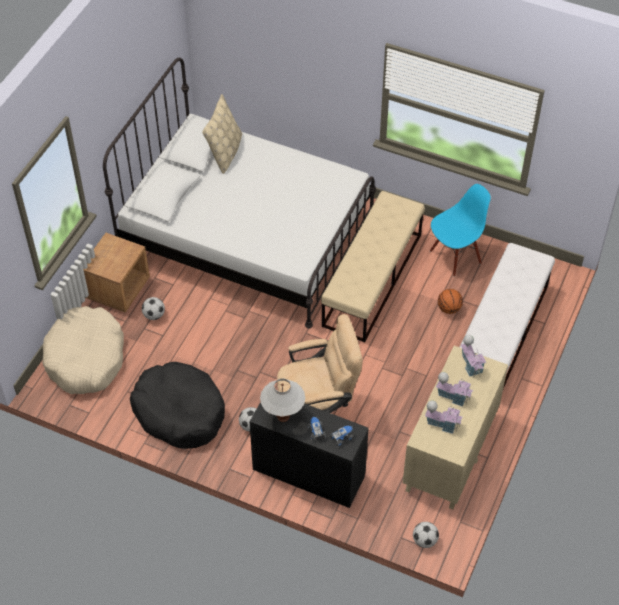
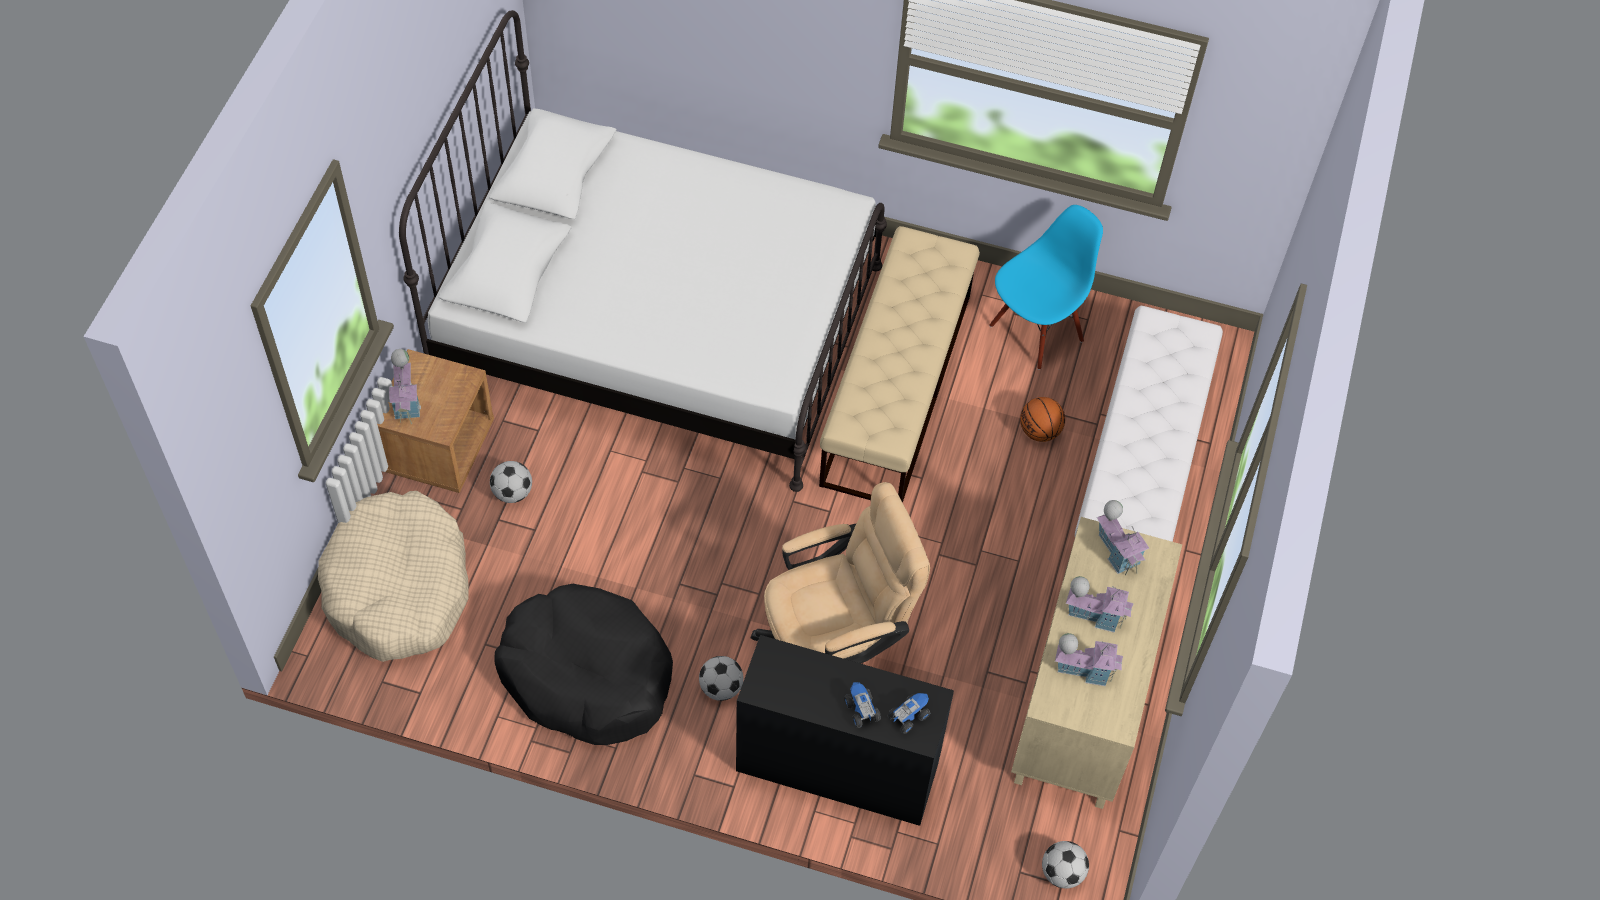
camera: 10 degrees left, 5 degrees up
beige pillow [202,94,242,174] -> none
white table lamp [260,378,305,422] -> none
none -> toy house [389,349,421,424]

